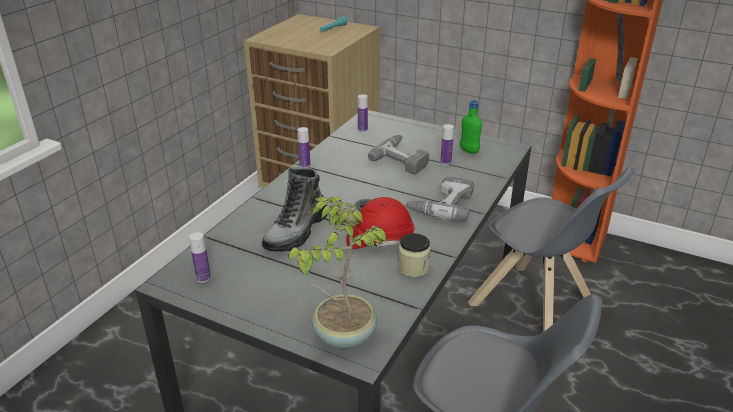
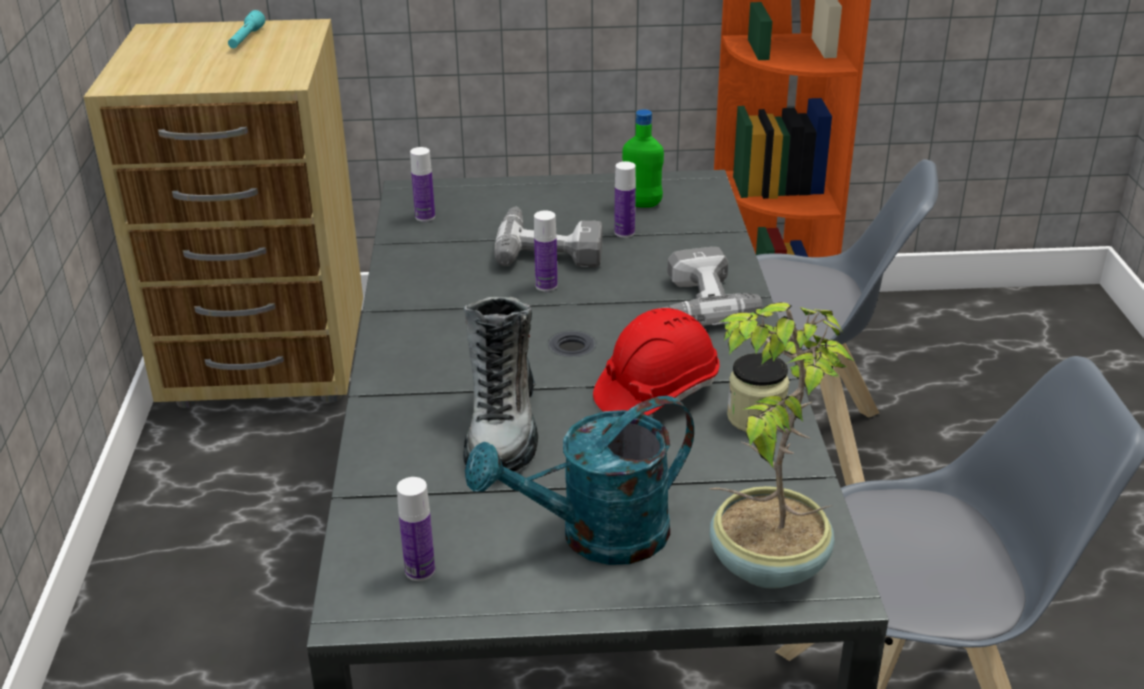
camera: 30 degrees left, 0 degrees up
bottle [298,127,310,167] -> bottle moved to [534,210,557,292]
none -> turquoise watering can [465,396,694,565]

